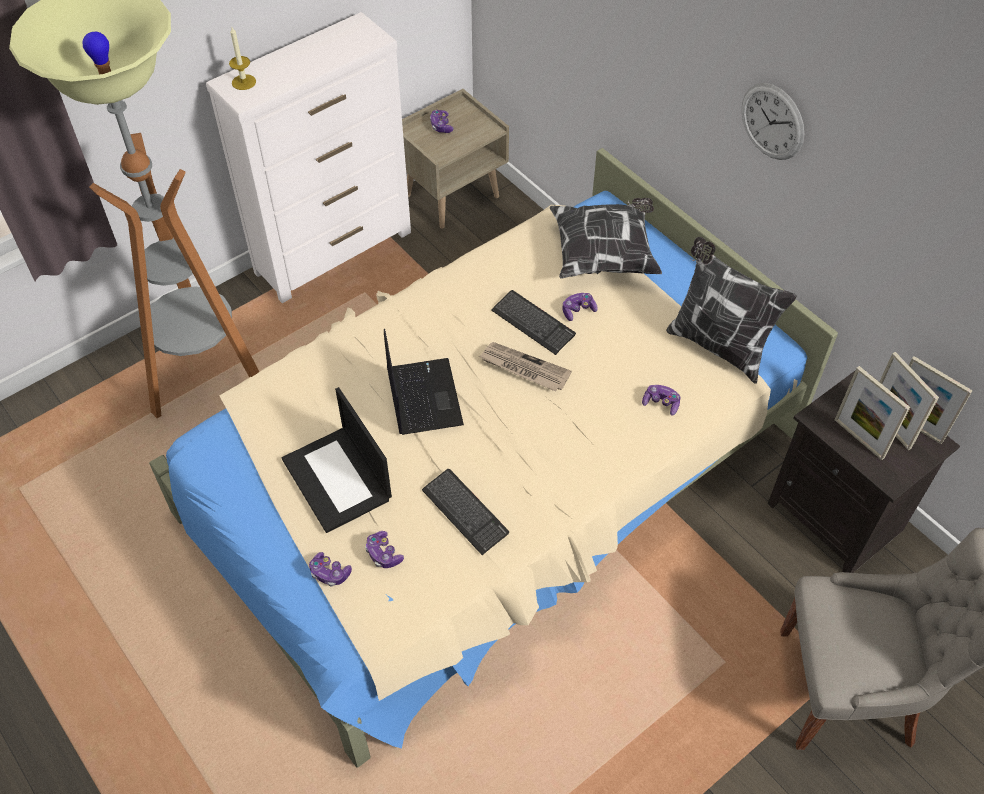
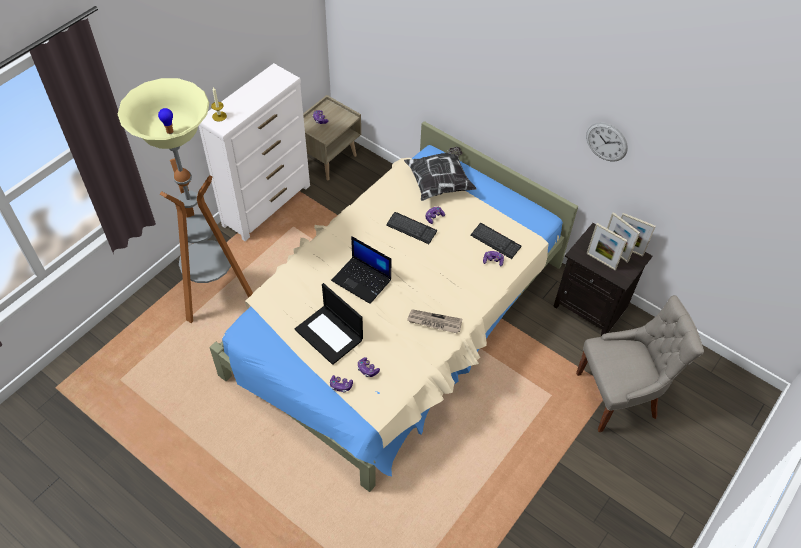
camera: 15 degrees left, 0 degrees up
laptop [384,329,464,435] -> laptop turned 150 degrees clockwise [331,236,391,304]
keyboard [422,469,509,555] -> keyboard moved to [470,223,521,259]
newspaper [479,342,572,392] -> newspaper moved to [407,309,462,333]
pillow [666,237,797,384] -> none
wall clock [741,83,804,160] -> wall clock moved to [586,122,628,162]

